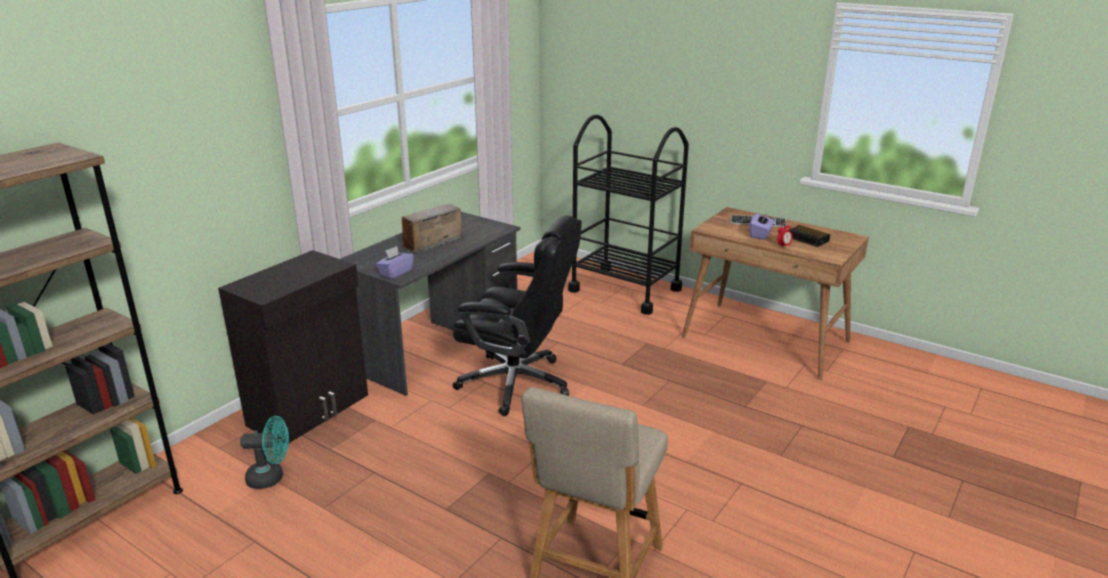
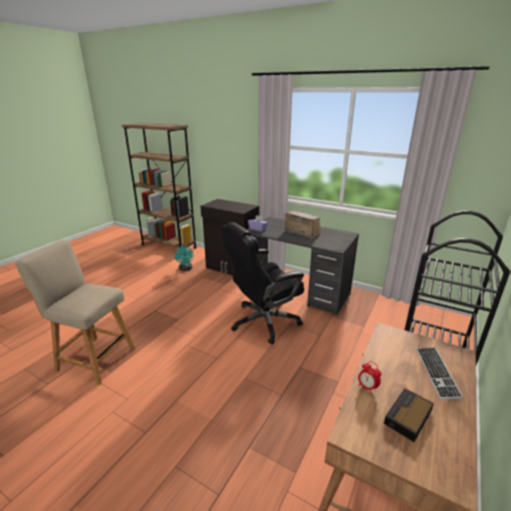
camera: 85 degrees right, 0 degrees up
black office chair [453,216,582,416] -> black office chair turned 45 degrees clockwise [221,222,304,344]
purple tissue box [750,212,774,240] -> none

